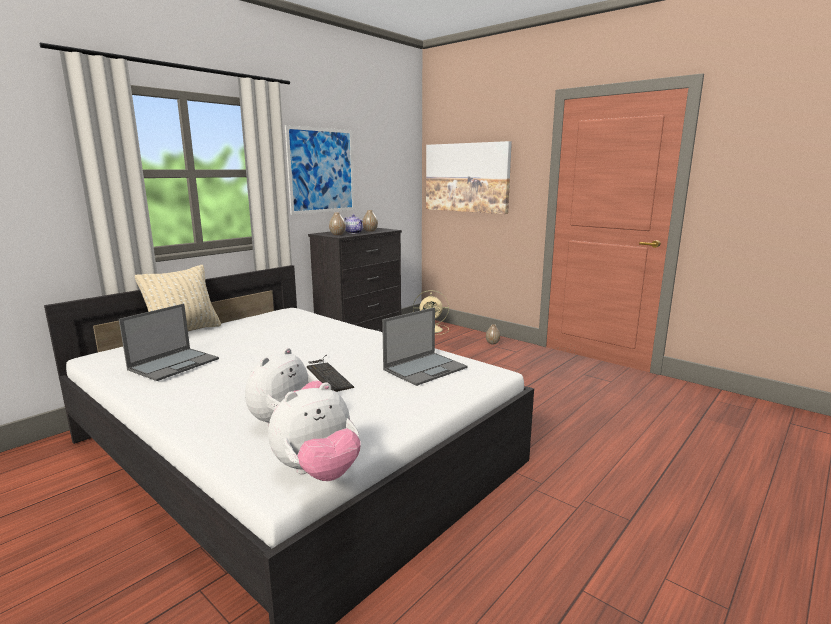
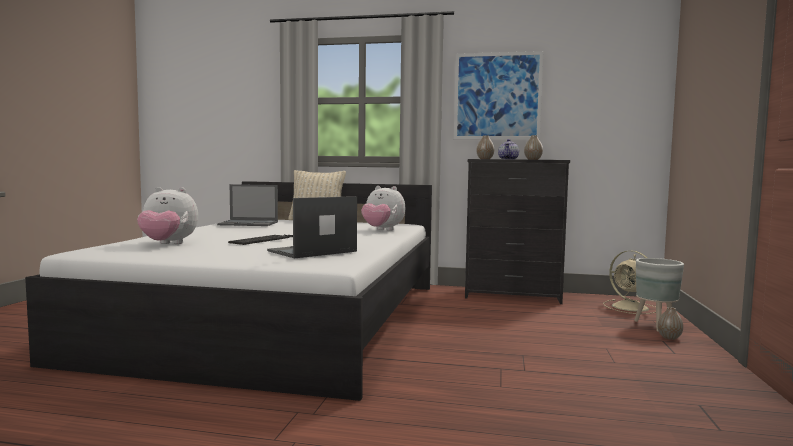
camera: 60 degrees right, 10 degrees down
plush toy [268,383,361,481] -> plush toy moved to [361,186,405,230]
laptop [382,308,467,386] -> laptop turned 120 degrees clockwise [267,196,357,258]
picture [426,141,512,214] -> none
none -> grey planter [634,258,684,332]

